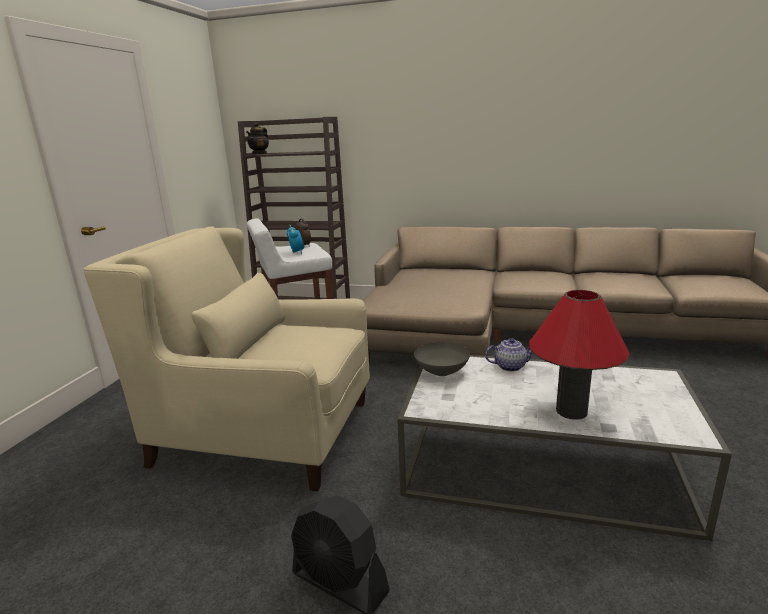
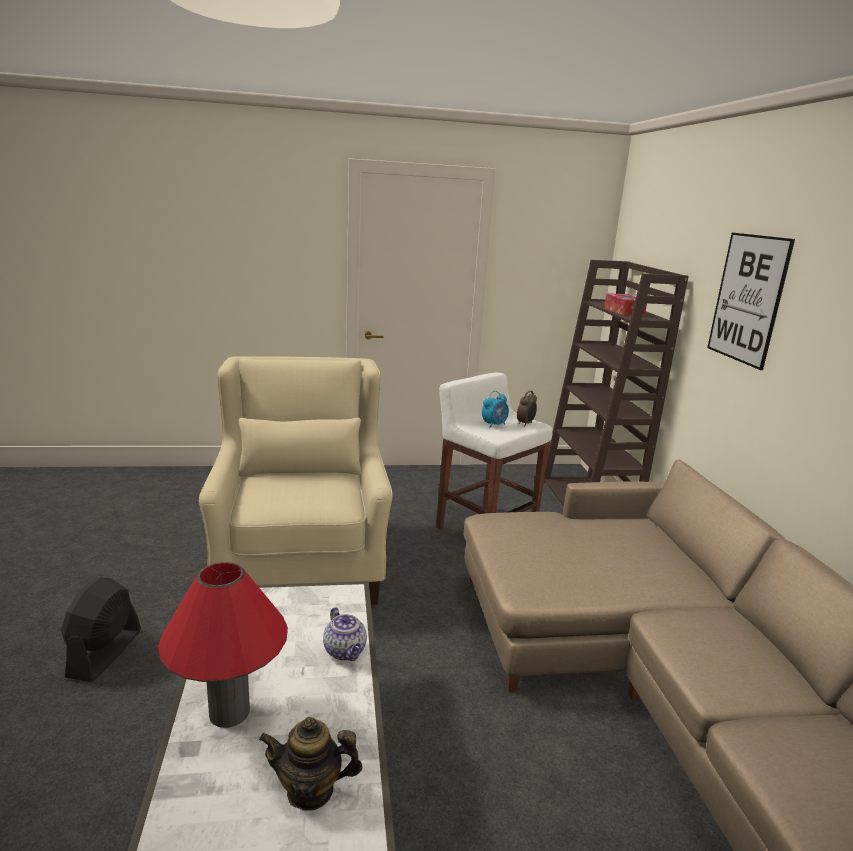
camera: 65 degrees right, 0 degrees up
teapot [246,122,269,154] -> teapot moved to [259,717,362,811]
grey bowl [414,342,470,376] -> none
none -> tissue box [604,293,647,316]
none -> picture [707,233,795,370]

